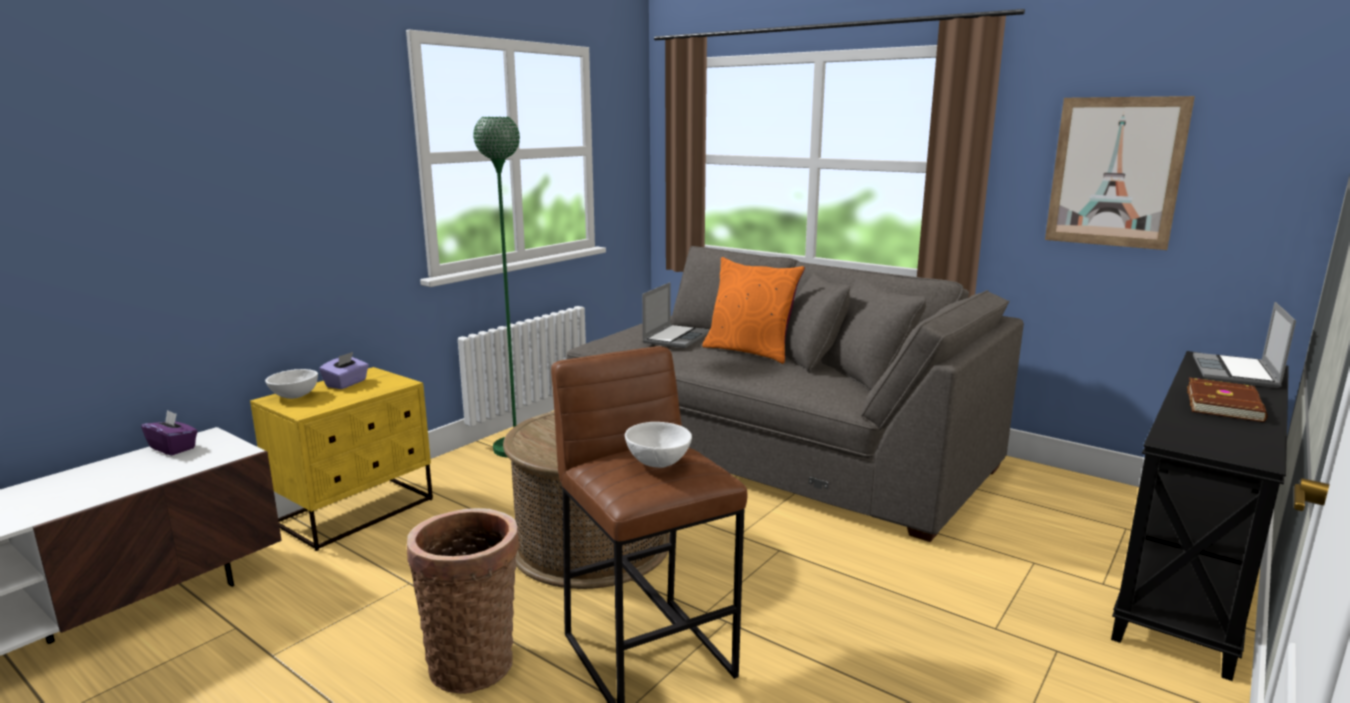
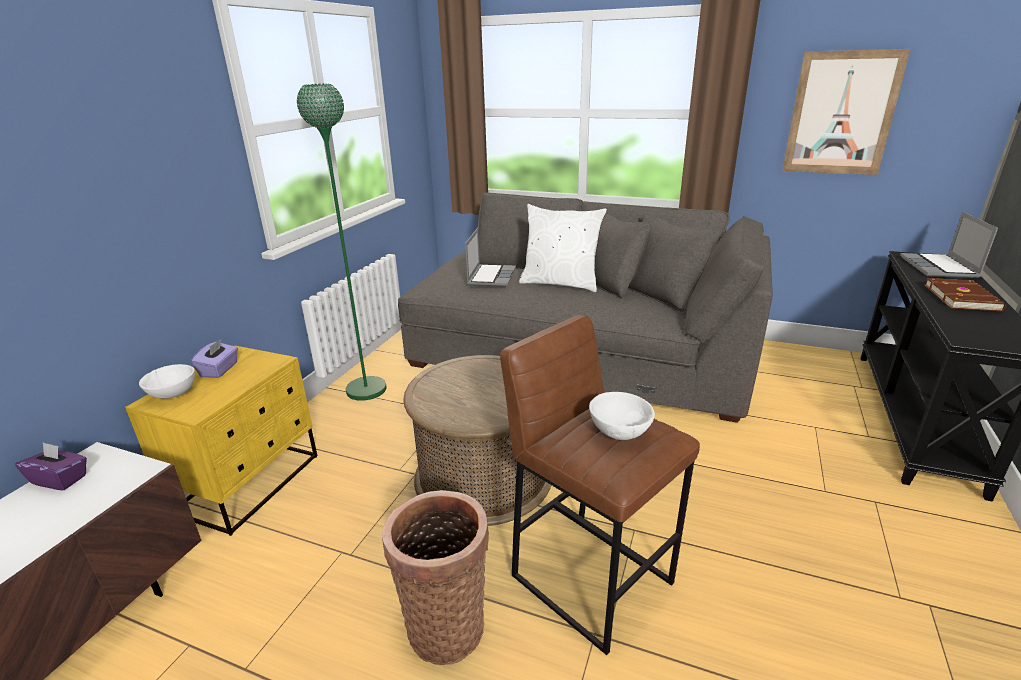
camera: 15 degrees left, 10 degrees up
orange pillow [702,257,805,364] -> white pillow [519,204,607,292]

